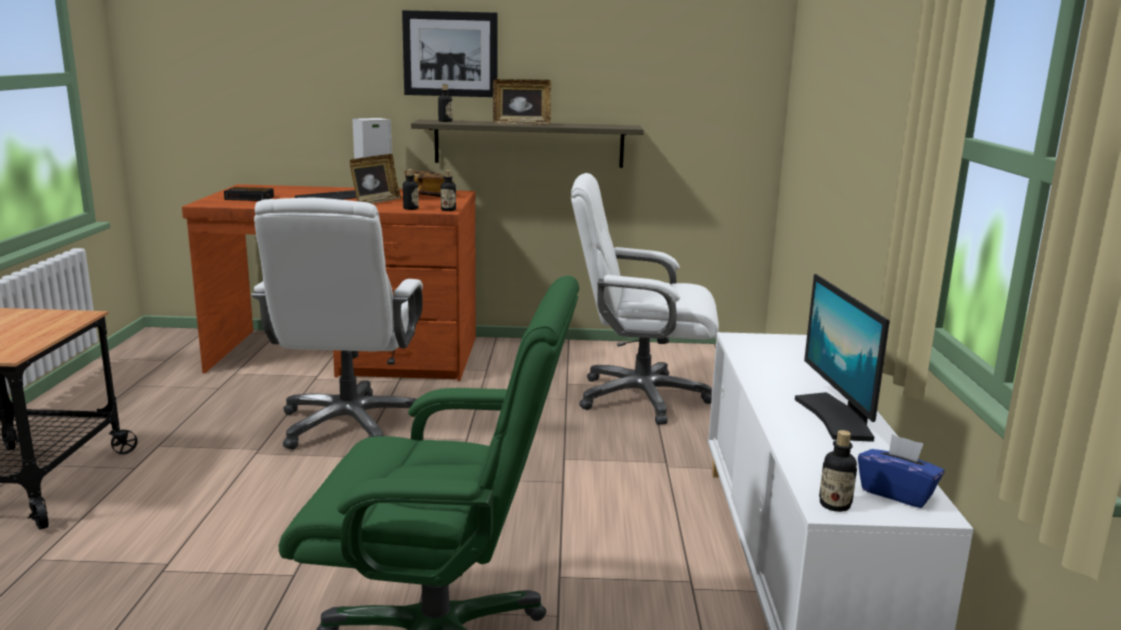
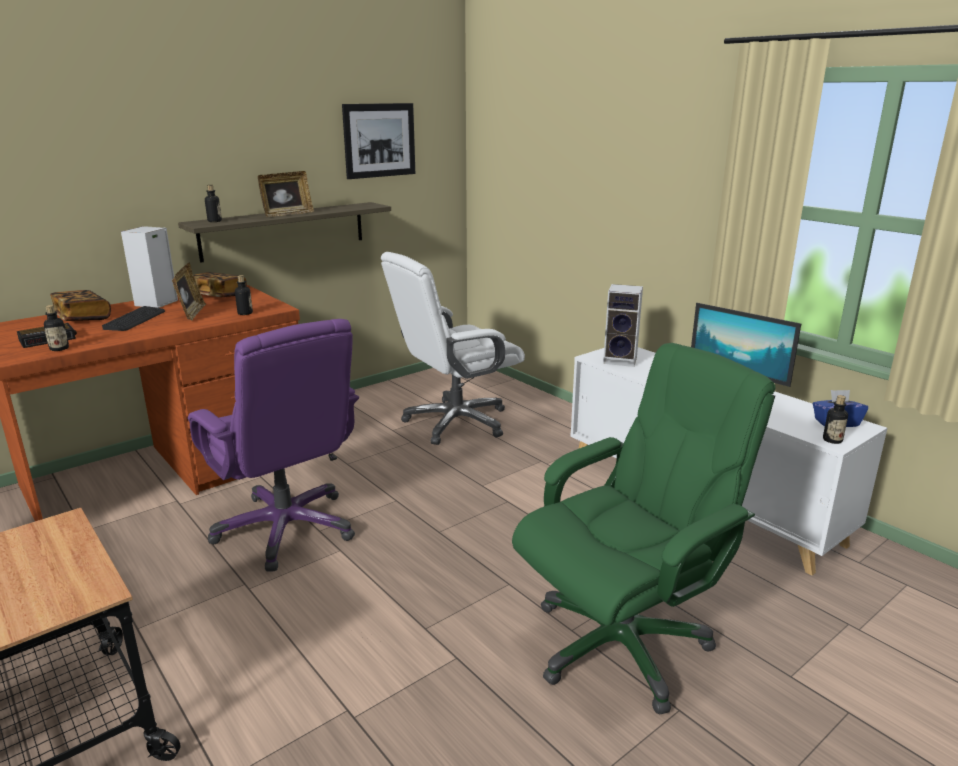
camera: 40 degrees left, 5 degrees up
white office chair [251,198,423,450] -> purple office chair [188,319,359,572]
picture [402,10,498,97] -> picture moved to [342,103,415,179]
bottle [441,170,456,211] -> bottle moved to [44,305,69,351]
none -> book [50,290,111,321]
none -> speaker [603,284,643,367]

